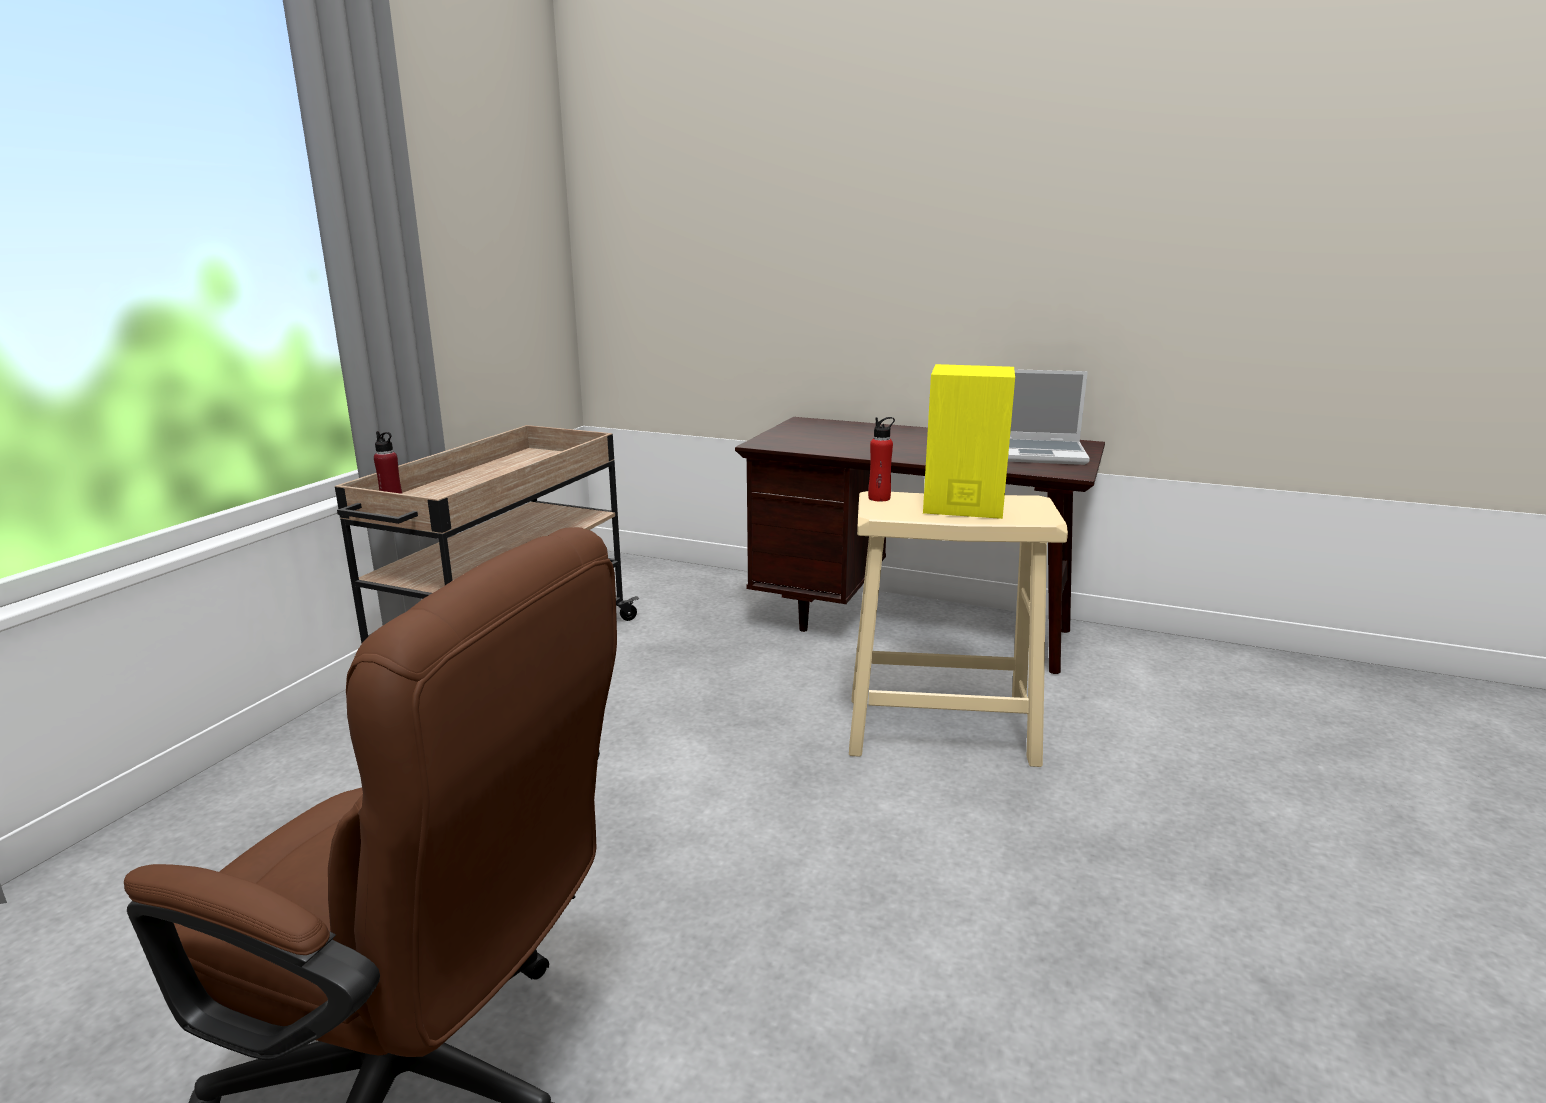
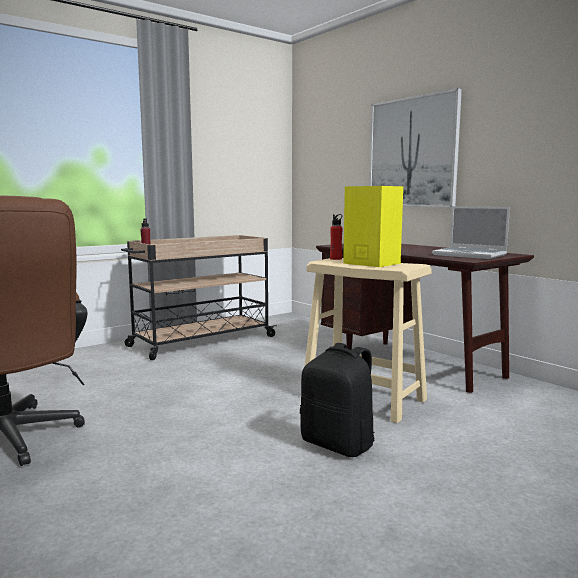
camera: 30 degrees right, 10 degrees down
none -> black backpack [300,343,375,457]
none -> picture [369,88,462,208]

